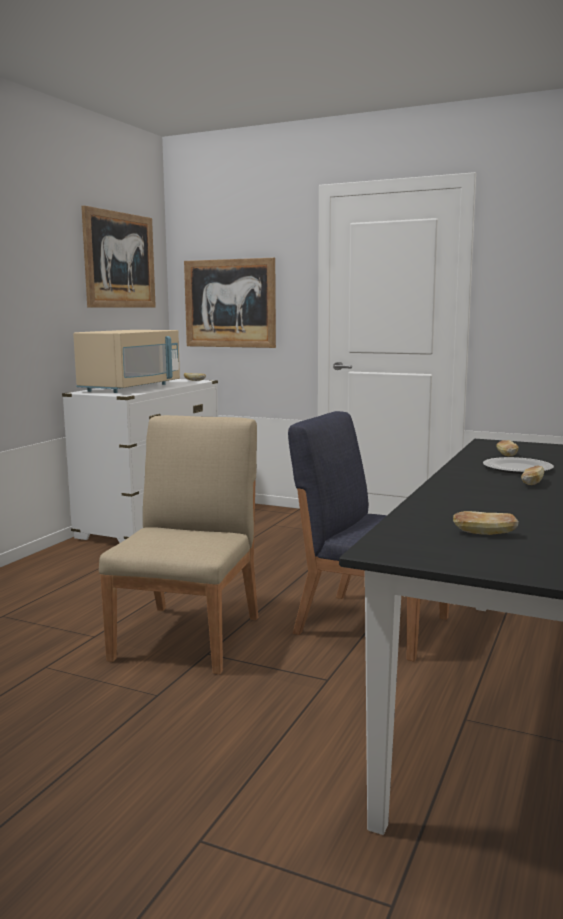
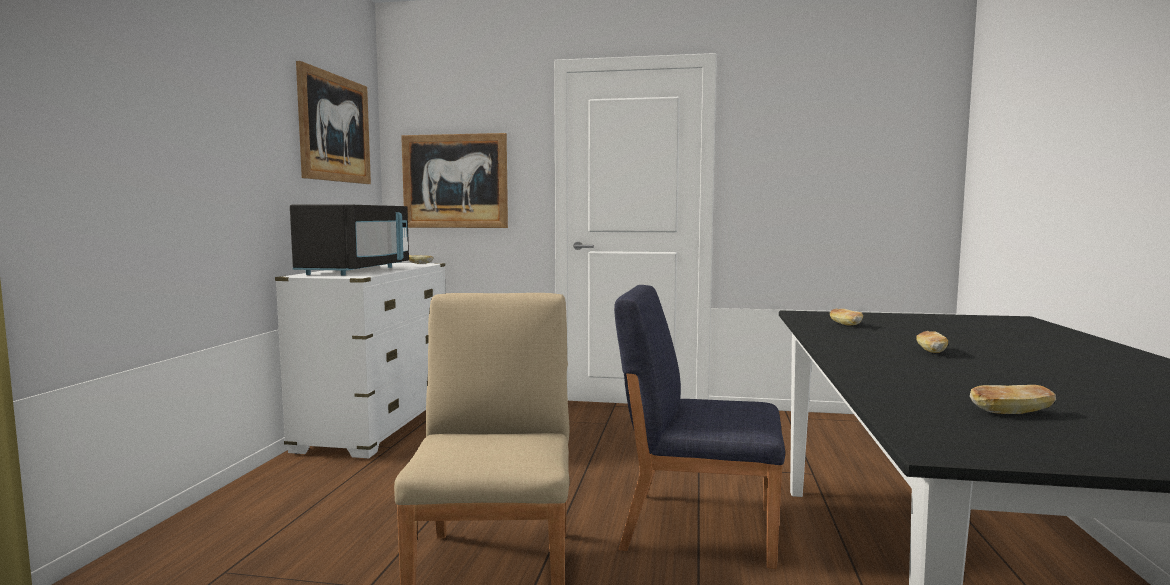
camera: 15 degrees left, 5 degrees down
beige microwave [73,330,180,393] -> black microwave [290,204,409,276]
plate [483,457,554,474] -> none

